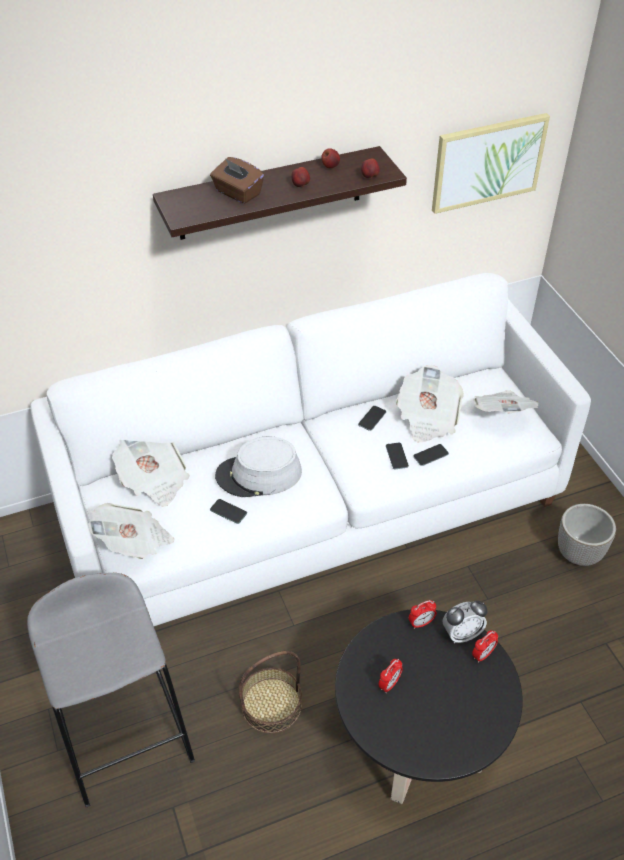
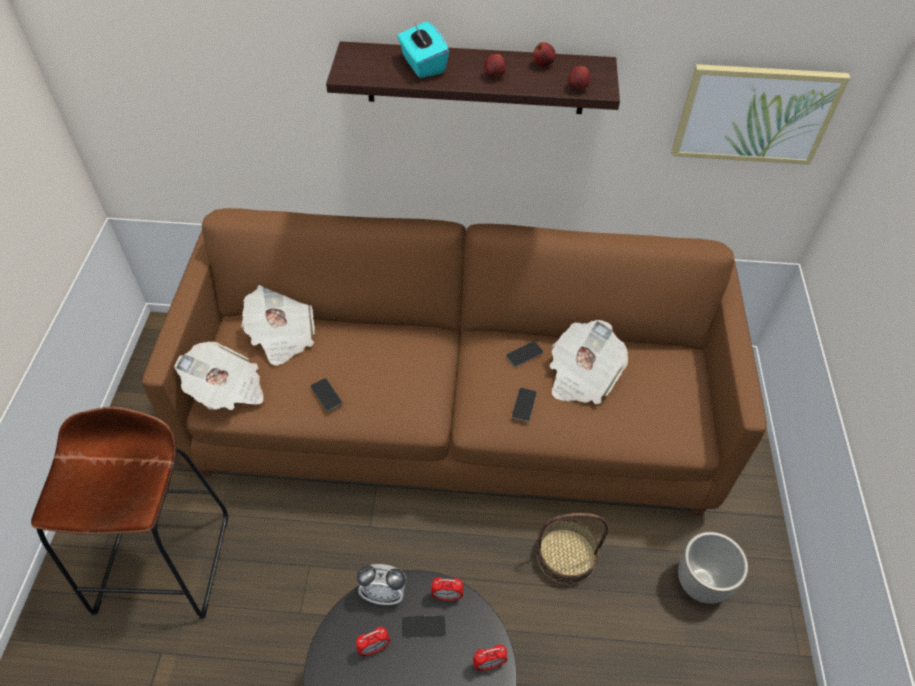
camera: 25 degrees right, 5 degrees up
grey stool [27,573,195,808] -> brown stool [31,407,229,619]
white sofa [30,273,591,626] -> brown sofa [142,208,767,515]
brown tissue box [210,157,264,204] -> turquoise tissue box [397,21,449,78]
grey hat [215,436,302,497] -> none
basket [239,651,302,733] -> basket moved to [536,513,609,585]
phone [413,444,449,466] -> phone moved to [402,615,446,638]
alarm clock [443,601,487,643] -> alarm clock moved to [357,564,406,605]
newspaper [473,390,539,413] -> none

